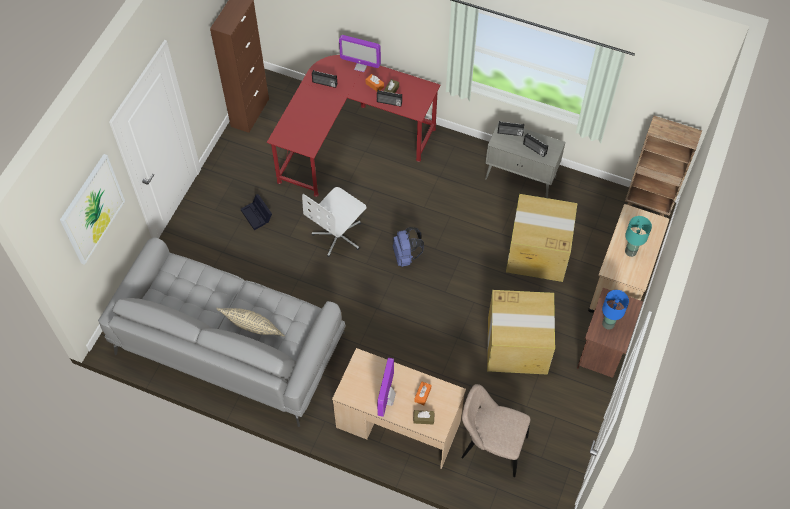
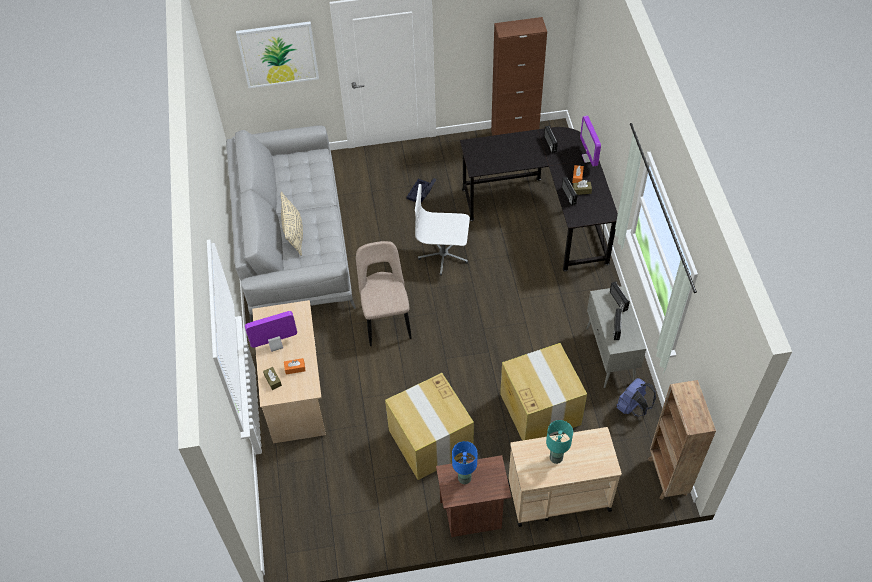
camera: 60 degrees right, 5 degrees down
red desk [267,55,440,197] -> black desk [460,127,618,272]
blue backpack [393,227,424,267] -> blue backpack moved to [617,378,656,417]
beige chair [461,384,530,477] -> beige chair moved to [356,241,412,346]

